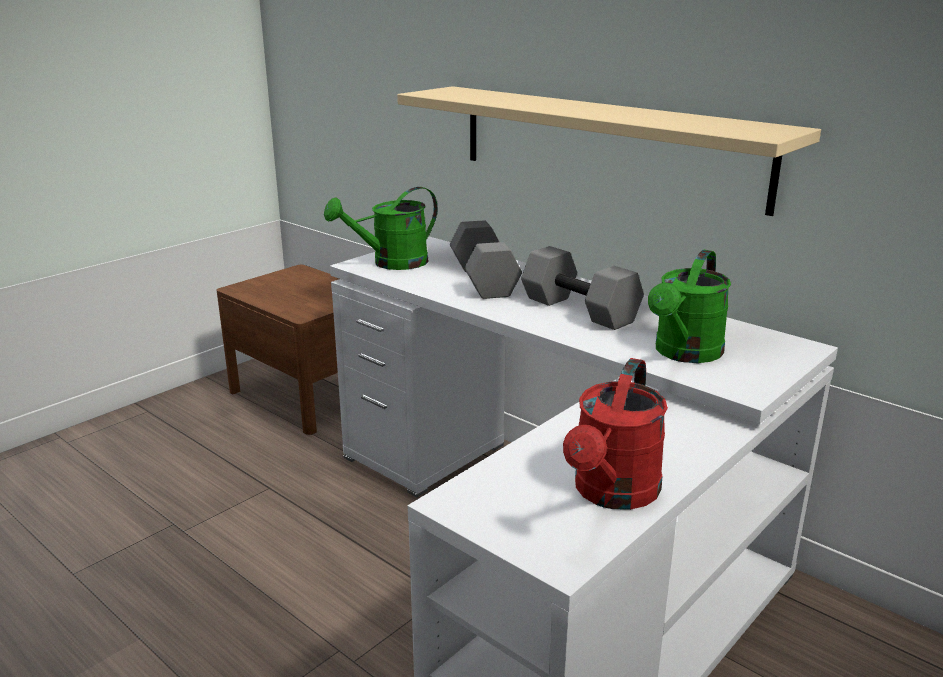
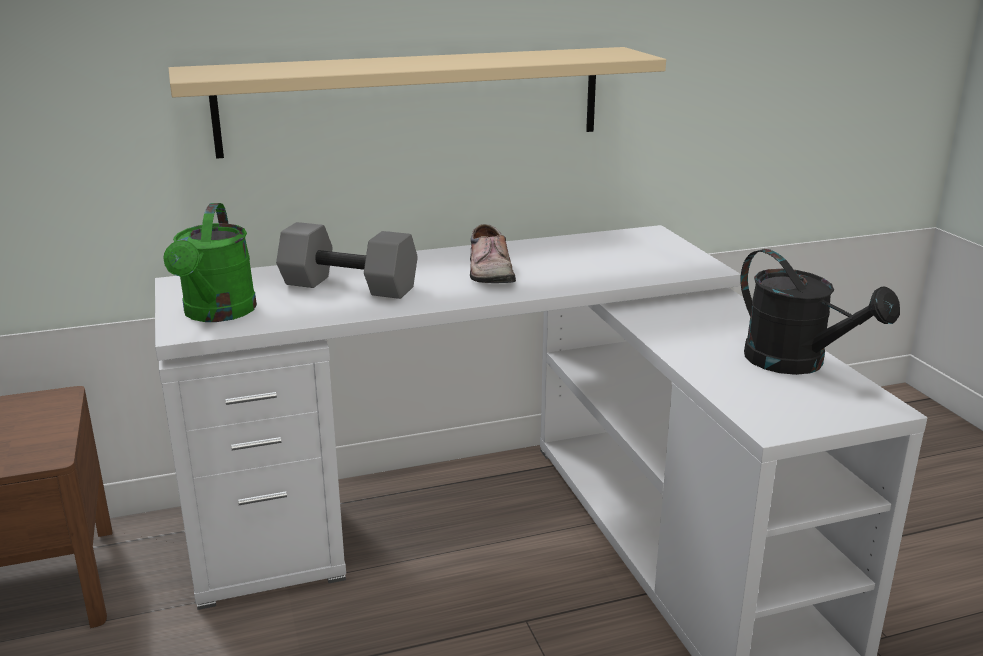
camera: 60 degrees left, 0 degrees up
grey dumbbell [521,246,644,330] -> shoe [470,224,516,283]
red watering can [563,358,668,510] -> black watering can [740,249,900,375]
green watering can [648,250,731,363] -> none

